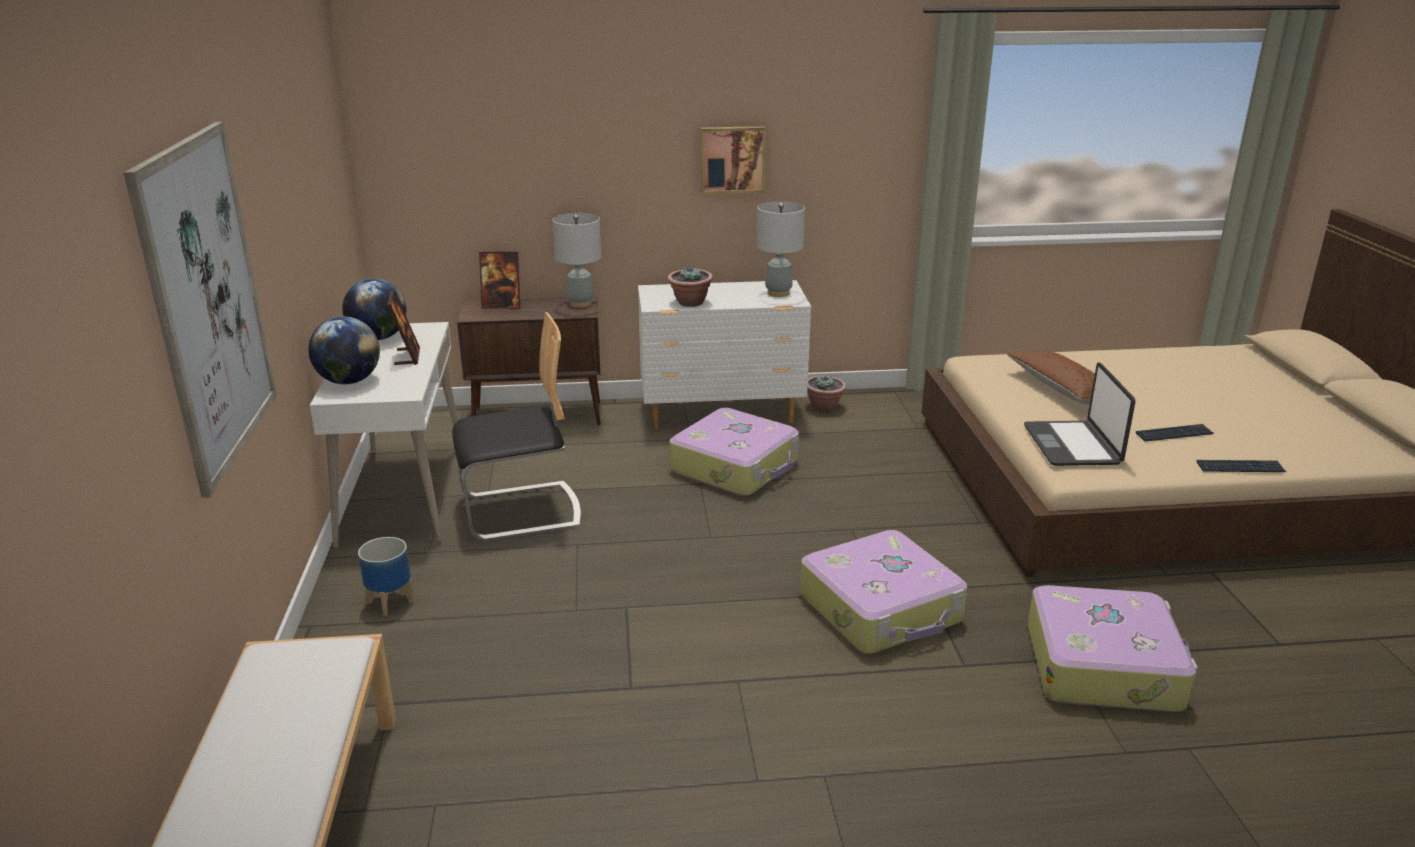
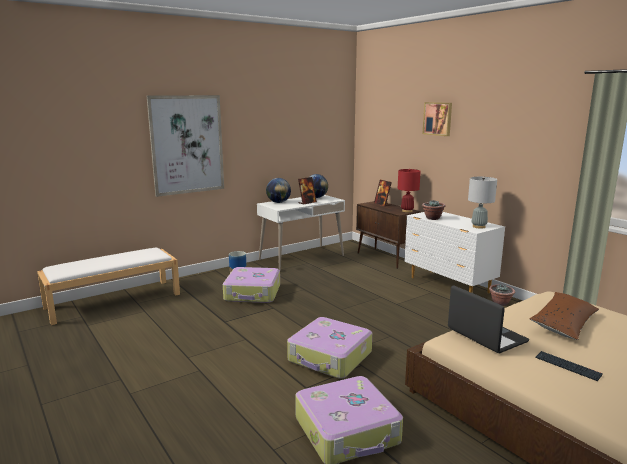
camera: 60 degrees right, 10 degrees down
chair [452,312,581,541] -> none
grey table lamp [552,213,601,308] -> red table lamp [398,169,421,212]
suitcase [669,408,799,496] -> suitcase moved to [223,267,280,303]
picture [700,126,766,194] -> picture moved to [422,102,452,136]
laptop [1024,362,1135,466] -> laptop turned 90 degrees clockwise [448,286,529,353]
keyboard [1197,460,1286,472] -> none

